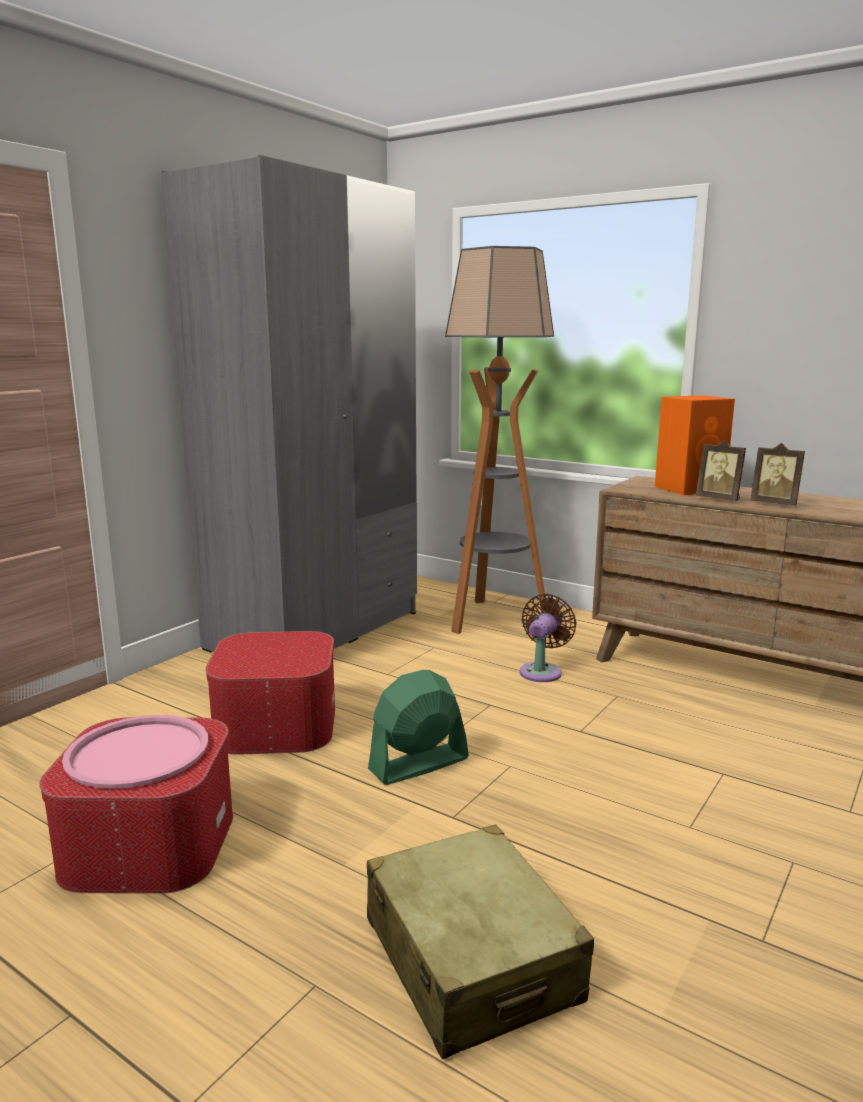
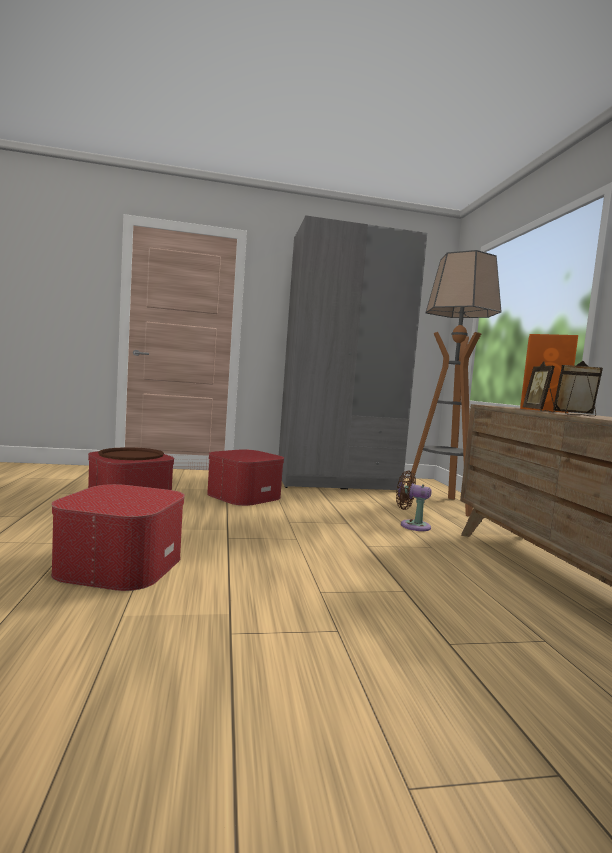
camera: 45 degrees right, 10 degrees down
pink tray [62,715,208,789] -> brown tray [98,447,164,460]
beige suitcase [367,824,594,1060] -> ottoman [51,484,185,591]
green fan [368,670,469,785] -> none
brown fan [520,594,577,682] -> brown fan turned 135 degrees counterclockwise [396,470,432,531]
picture frame [751,443,805,506] -> picture frame turned 105 degrees clockwise [553,361,603,416]

